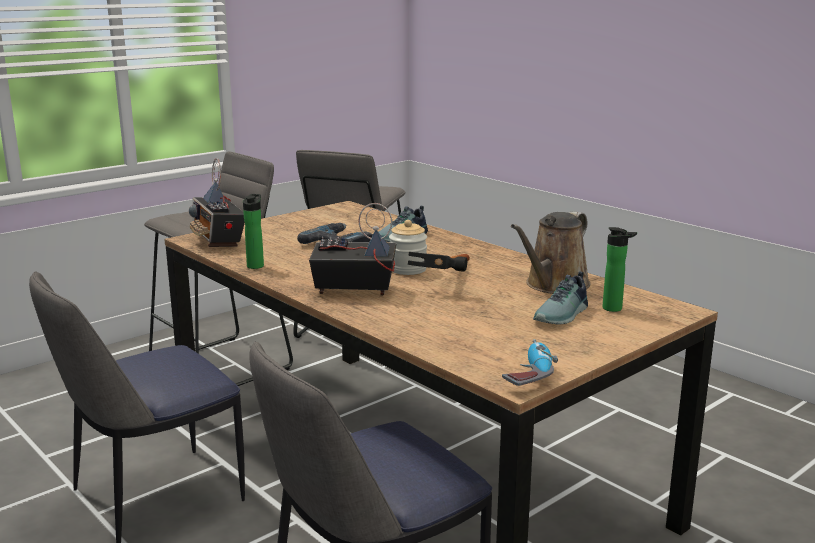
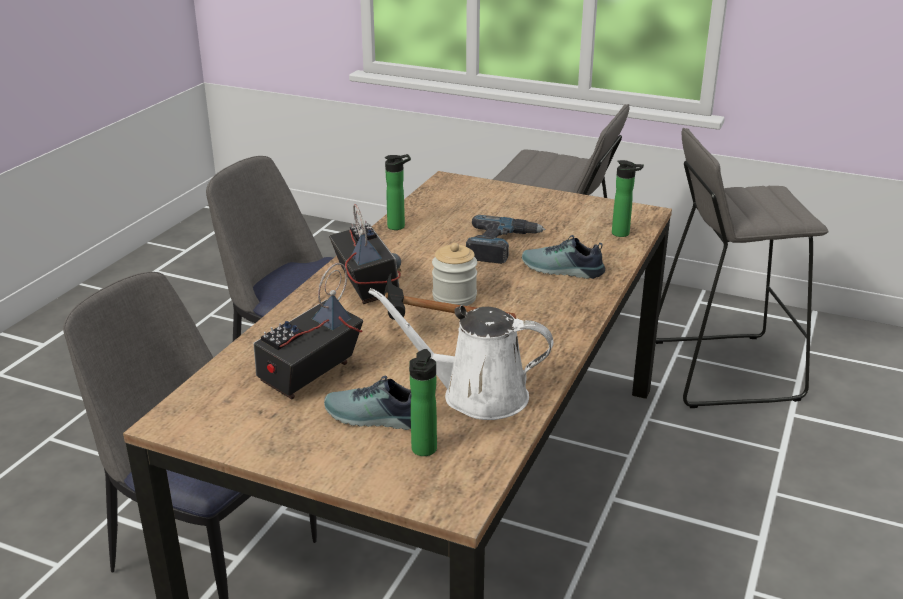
camera: 65 degrees right, 10 degrees up
radio [189,158,245,247] -> radio moved to [253,263,363,400]
power drill [502,339,558,386] -> none
brown watering can [511,212,590,294] -> white watering can [368,288,554,420]
none -> bottle [612,160,644,237]

